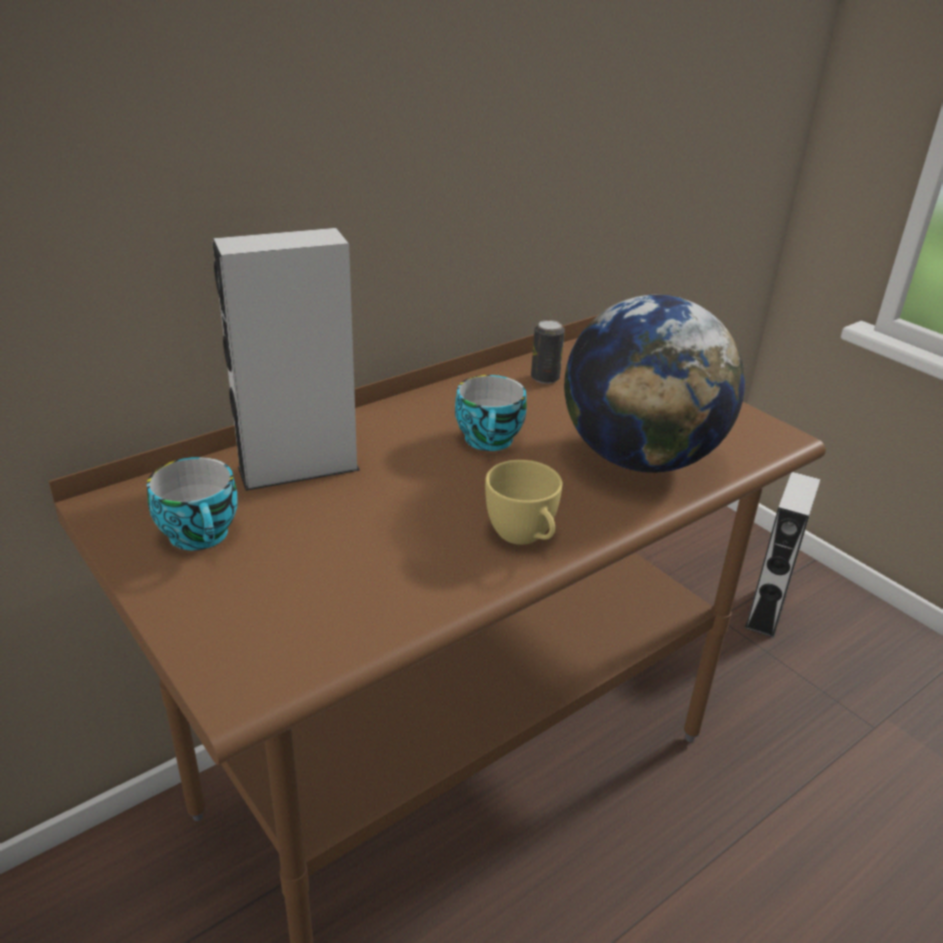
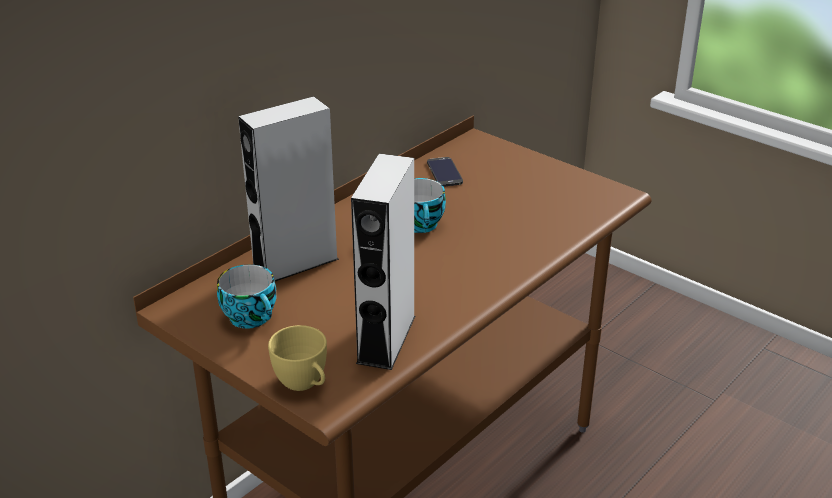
camera: 10 degrees left, 0 degrees up
yellow cup [485,460,563,545] -> yellow cup moved to [268,325,327,391]
can [531,320,565,384] -> phone [427,157,463,187]
globe [564,295,745,473] -> none
grey speaker [745,472,820,638] -> grey speaker moved to [351,153,415,370]

